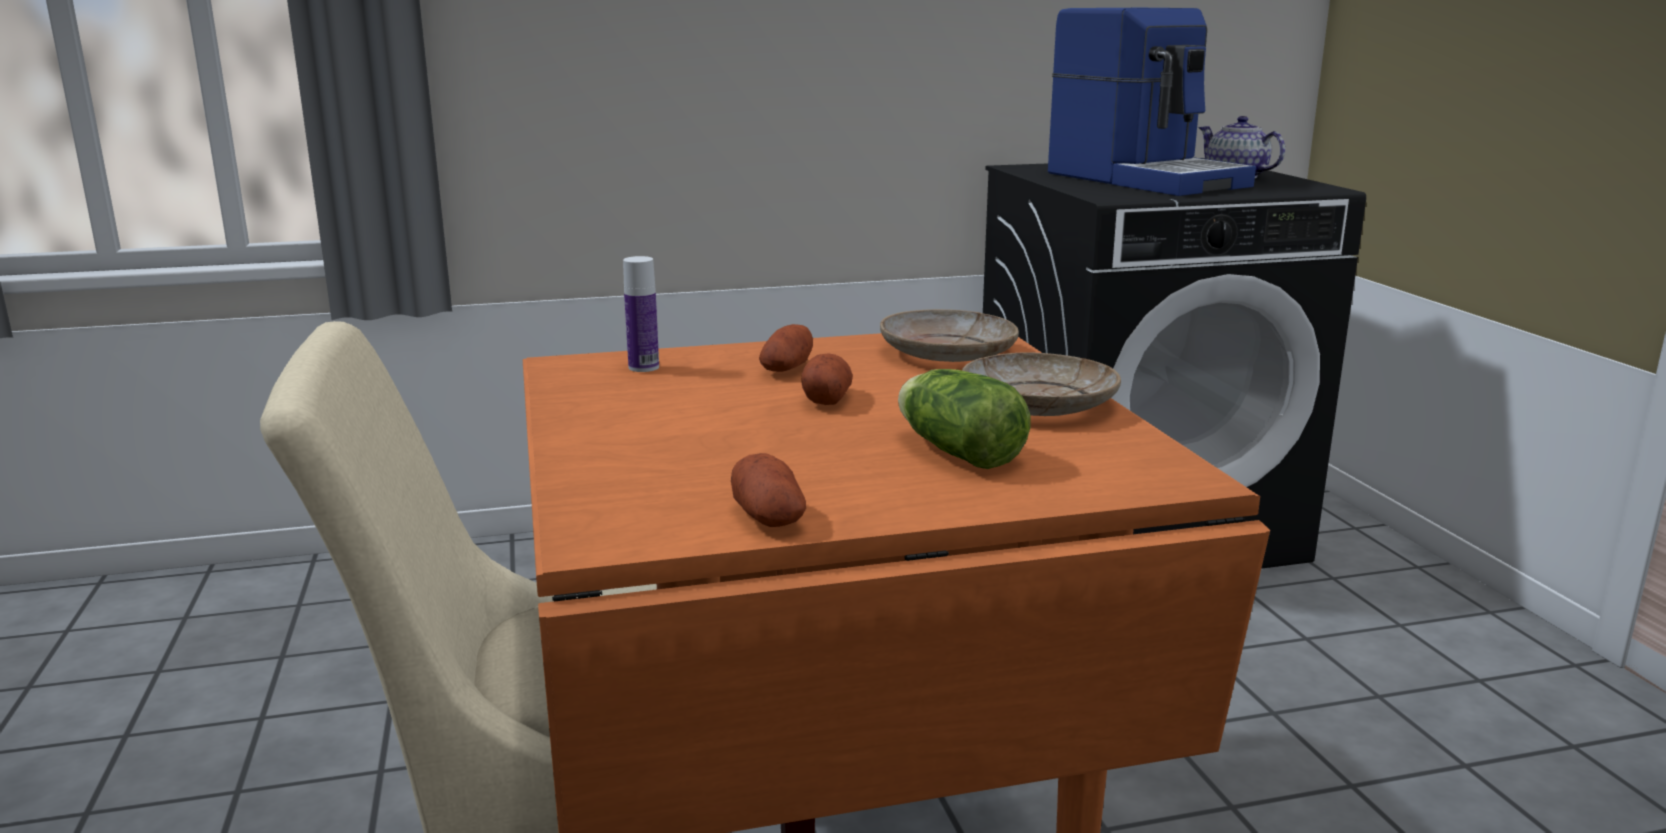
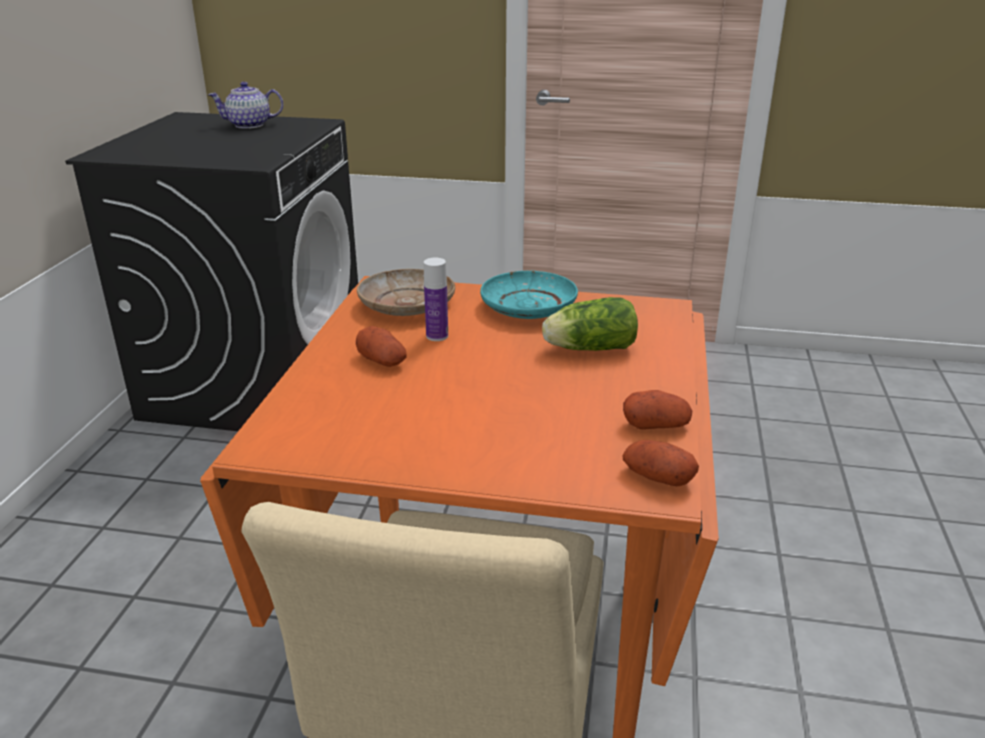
camera: 65 degrees left, 10 degrees up
bottle [623,256,659,372] -> bottle moved to [424,258,448,341]
potato [801,353,853,405] -> potato moved to [622,440,699,486]
beige plate [962,352,1121,416] -> turquoise plate [480,271,578,319]
coffee machine [1048,8,1256,196] -> none

